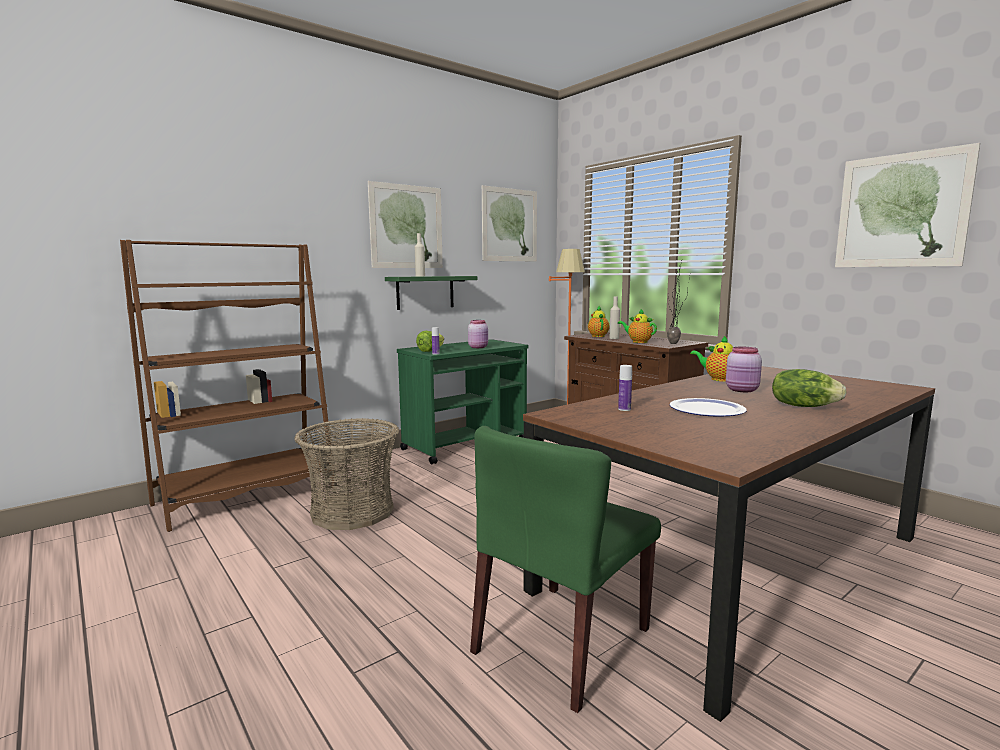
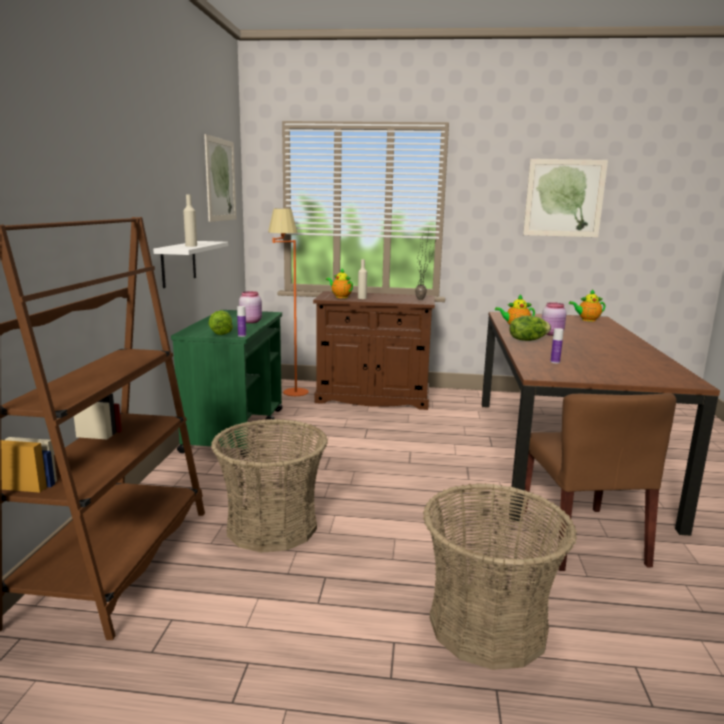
camera: 45 degrees left, 5 degrees up
picture [368,181,443,268] -> none
green shelf [385,276,477,310] -> white shelf [153,241,228,288]
green chair [470,426,661,713] -> brown chair [522,393,676,571]
teapot [618,309,657,343] -> teapot moved to [569,289,605,322]
plate [669,398,747,416] -> none
lettuce [772,369,847,407] -> lettuce moved to [509,316,551,341]
none -> basket [423,483,577,670]

